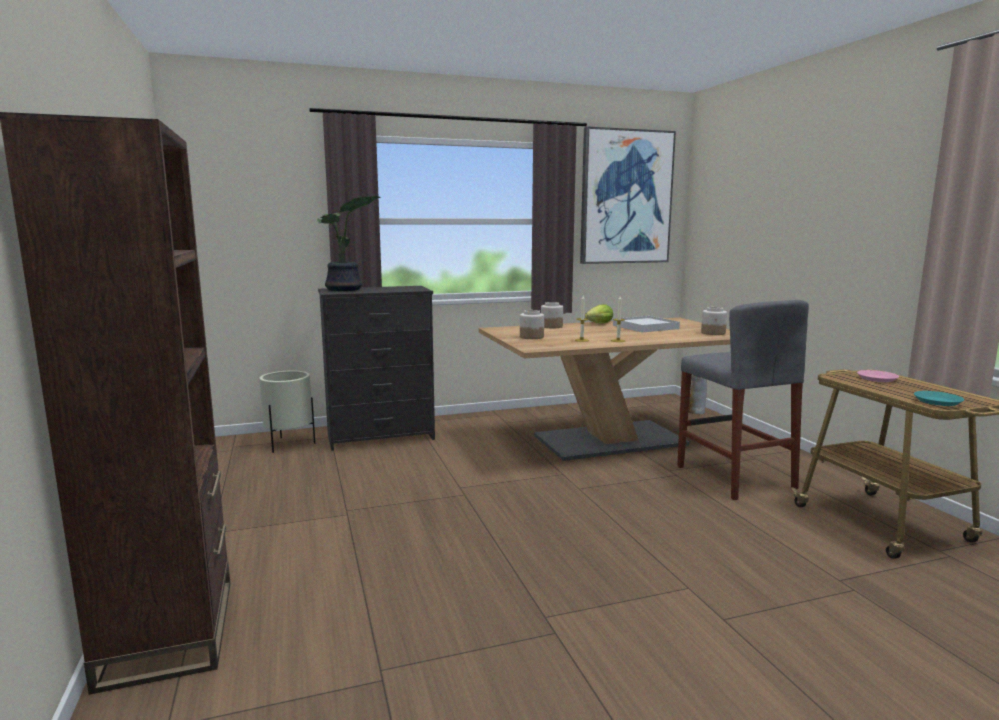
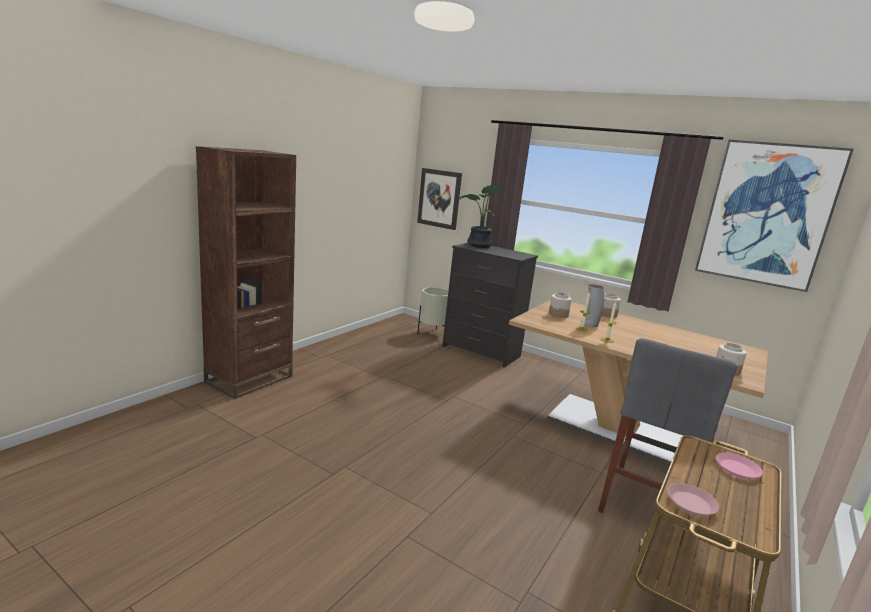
camera: 50 degrees right, 5 degrees up
lettuce [585,304,613,324] -> none
white tray [613,316,680,332] -> none
vase [689,375,707,414] -> vase moved to [581,284,604,327]
turquoise plate [914,391,964,406] -> pink plate [667,483,719,516]
none -> picture [417,168,462,230]

